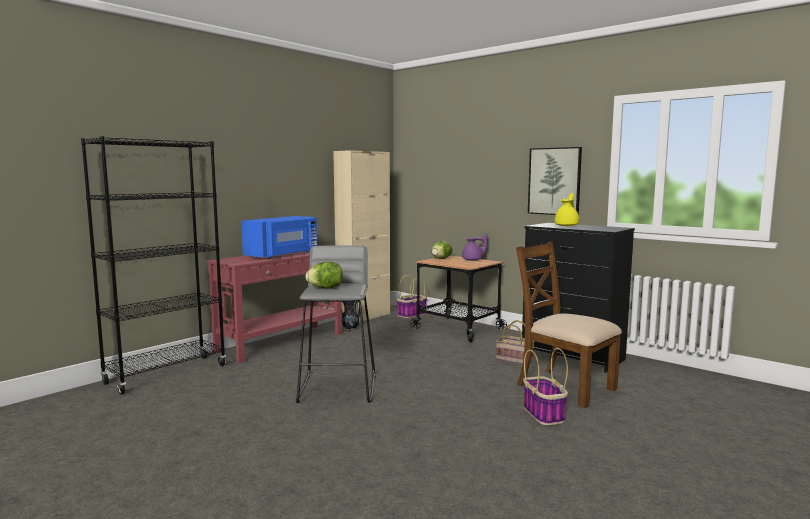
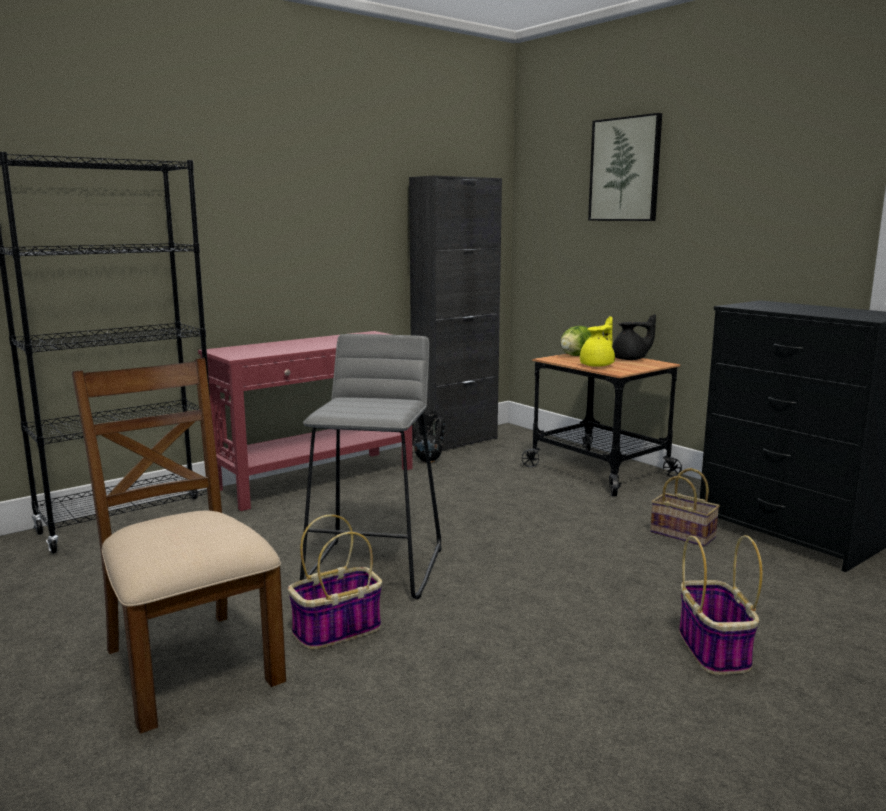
camera: 10 degrees right, 5 degrees up
blue microwave [241,216,317,259] -> none
lettuce [305,262,343,288] -> none
beige cabinet [333,150,390,322] -> black cabinet [409,175,502,451]
basket [397,275,427,318] -> basket moved to [288,514,382,649]
purple teapot [462,233,487,260] -> black teapot [612,314,656,360]
brown chair [516,242,622,408] -> brown chair moved to [72,358,286,734]
picture [528,147,582,215] -> picture moved to [588,113,662,221]
yellow teapot [555,193,580,226] -> yellow teapot moved to [580,316,615,367]

